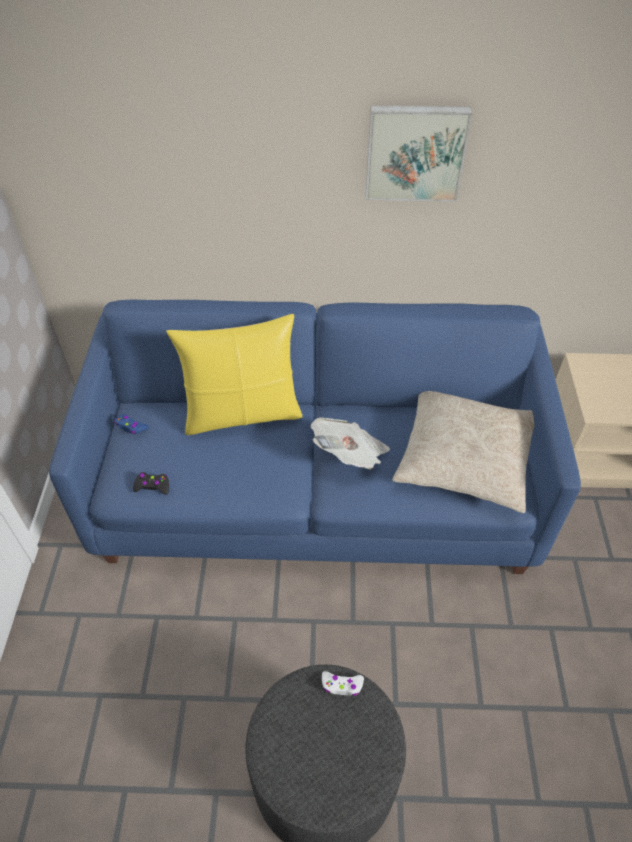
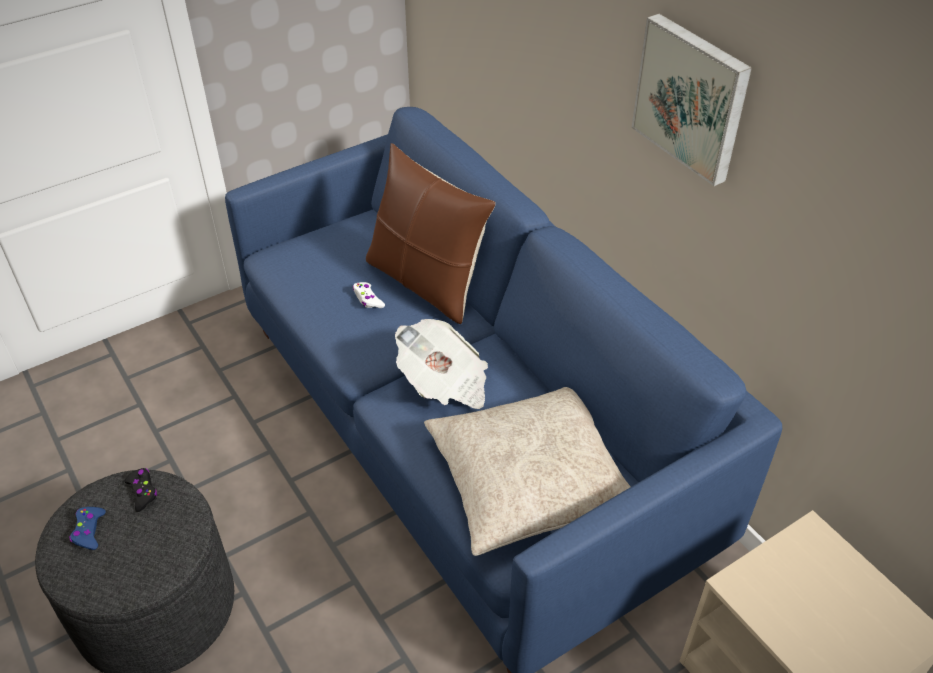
camera: 55 degrees right, 5 degrees down
blue game controller [114,414,149,434] -> blue game controller moved to [69,507,106,550]
black game controller [133,472,169,495] -> black game controller moved to [124,468,157,512]
yellow pillow [166,314,302,435] -> brown pillow [366,143,496,324]
white game controller [322,671,364,696] -> white game controller moved to [353,282,385,308]

